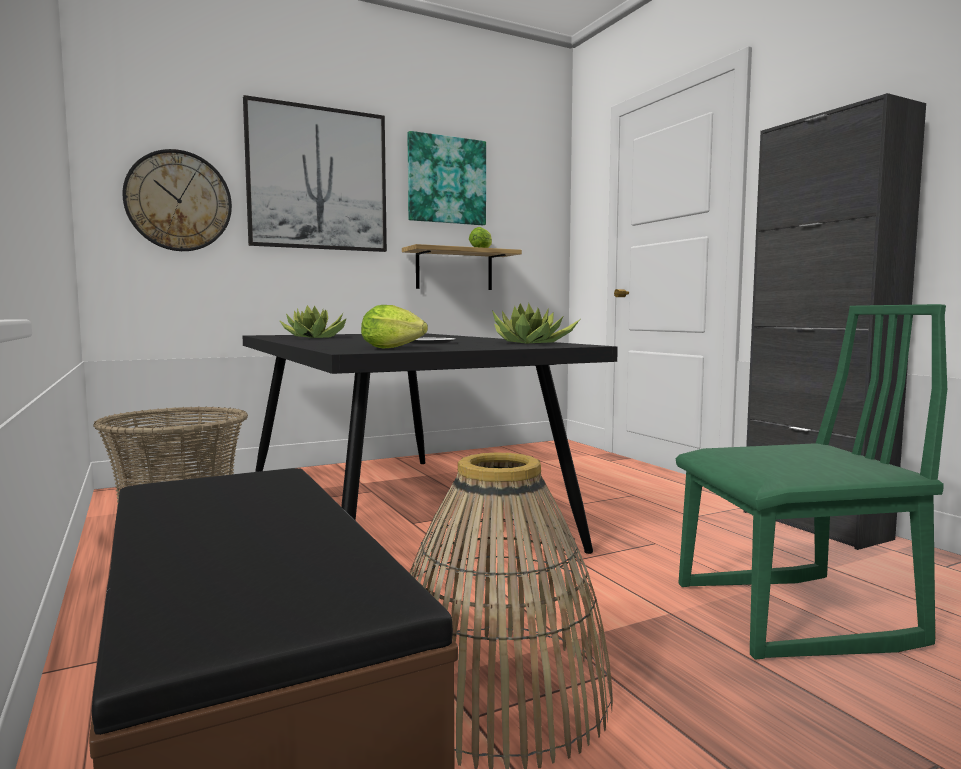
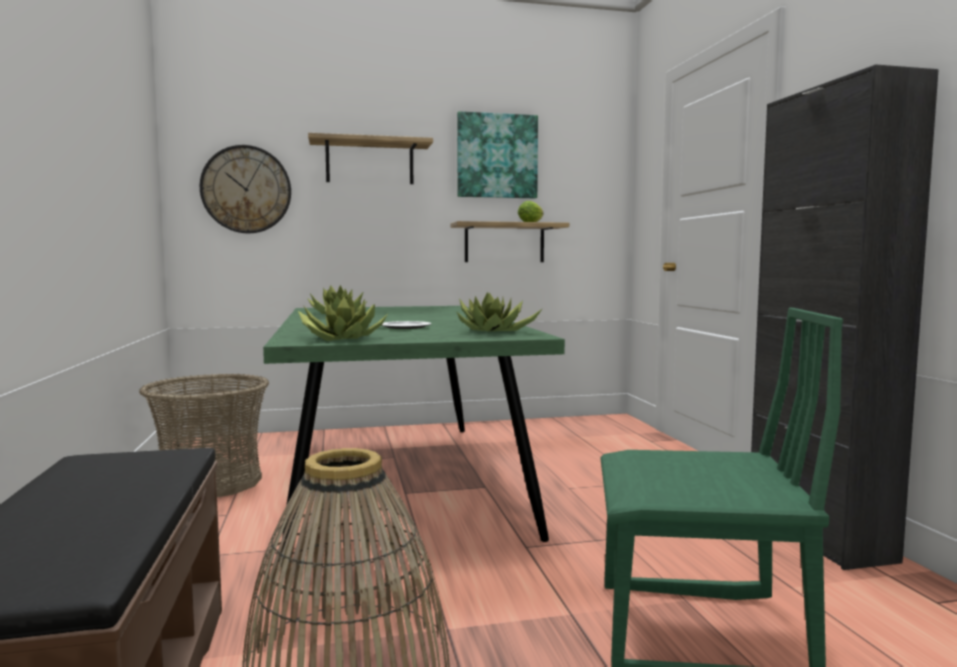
camera: 15 degrees right, 0 degrees up
picture [243,95,387,252] -> shelf [308,133,433,184]
black dining table [243,334,618,554] -> green dining table [263,306,565,566]
lettuce [361,305,428,348] -> potted plant [298,295,388,341]

